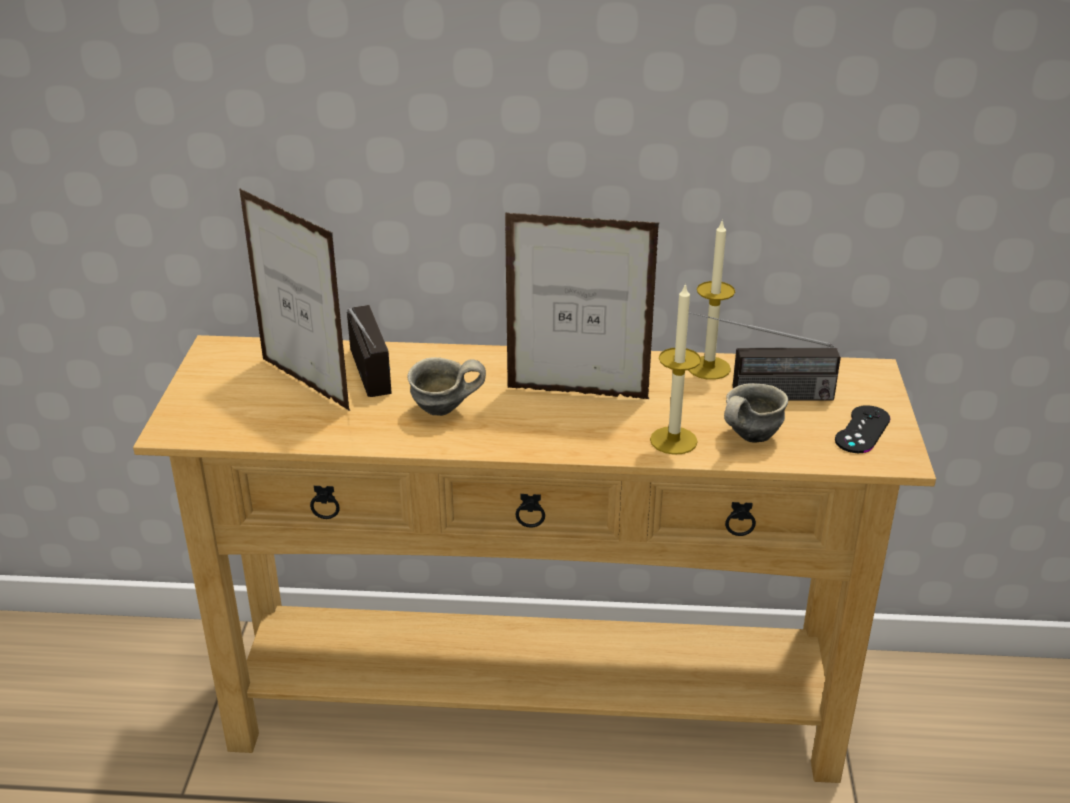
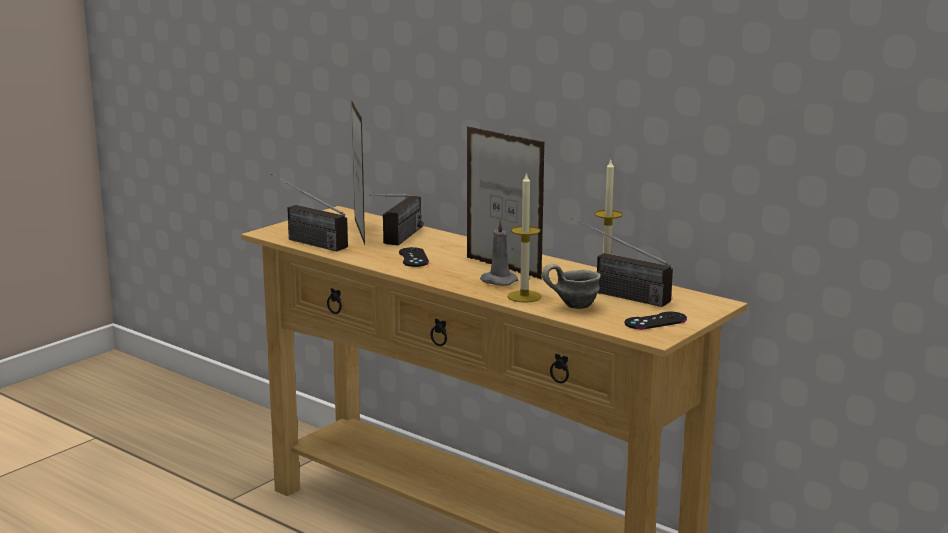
camera: 35 degrees right, 15 degrees down
grey mug [408,357,486,416] -> black game controller [399,247,429,267]
none -> radio [271,174,348,251]
none -> grey candle [480,219,518,286]

